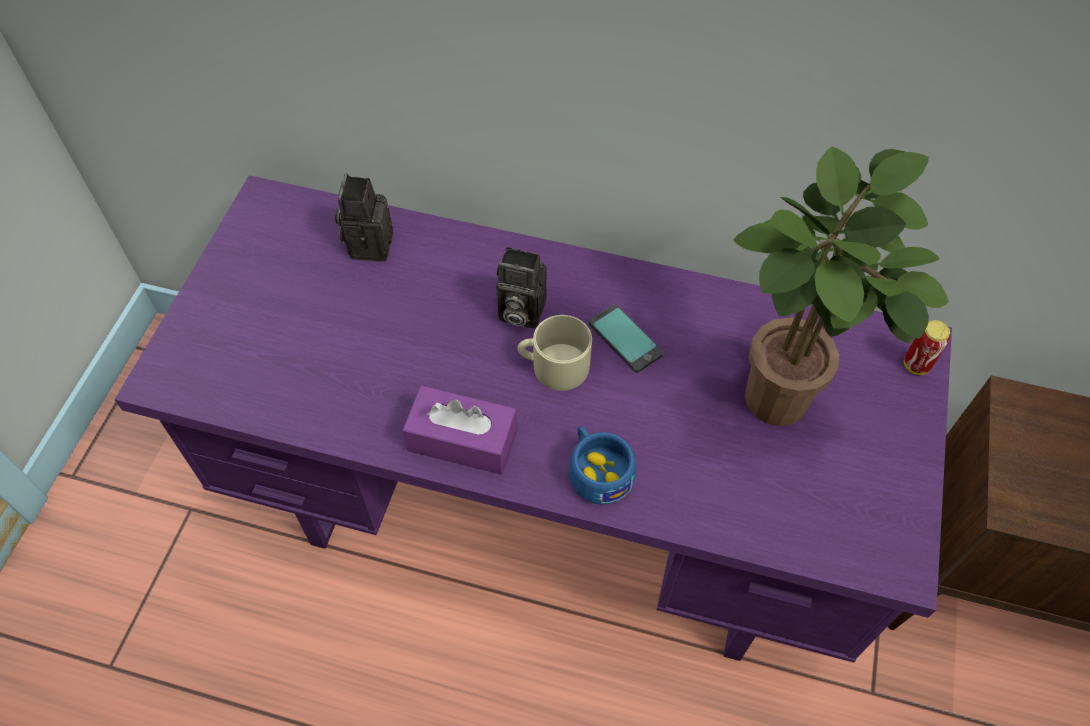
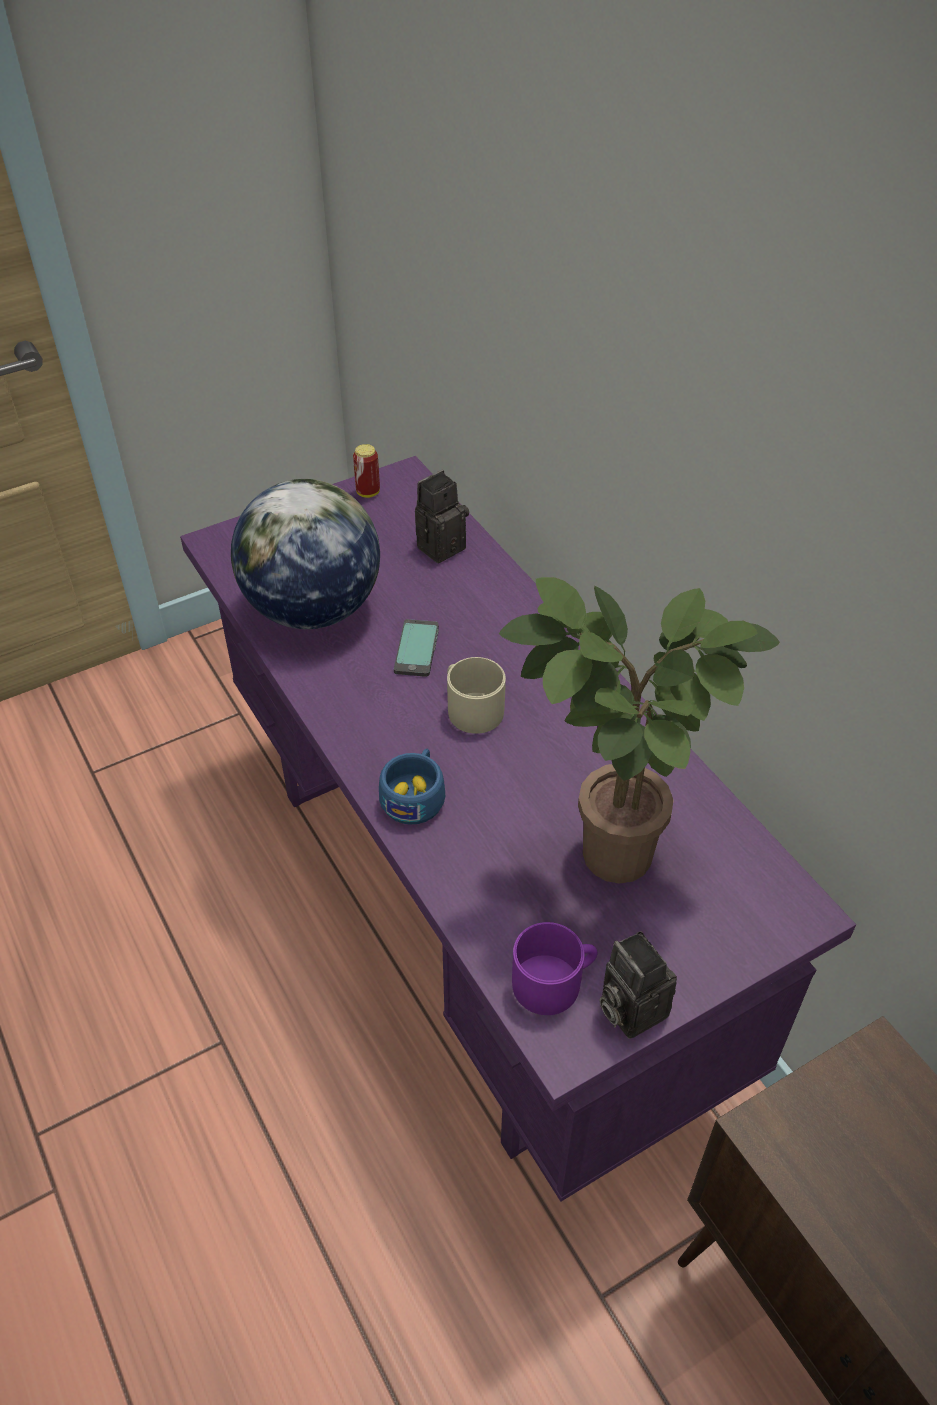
camera: 45 degrees right, 10 degrees down
purple tissue box [403,386,517,475] -> none
camera [496,247,547,329] -> camera moved to [599,931,677,1039]
phone [589,304,663,373] -> phone moved to [394,619,439,677]
can [904,320,950,375] -> can moved to [353,444,380,498]
none -> globe [231,479,380,629]
none -> purple mug [512,922,597,1015]

